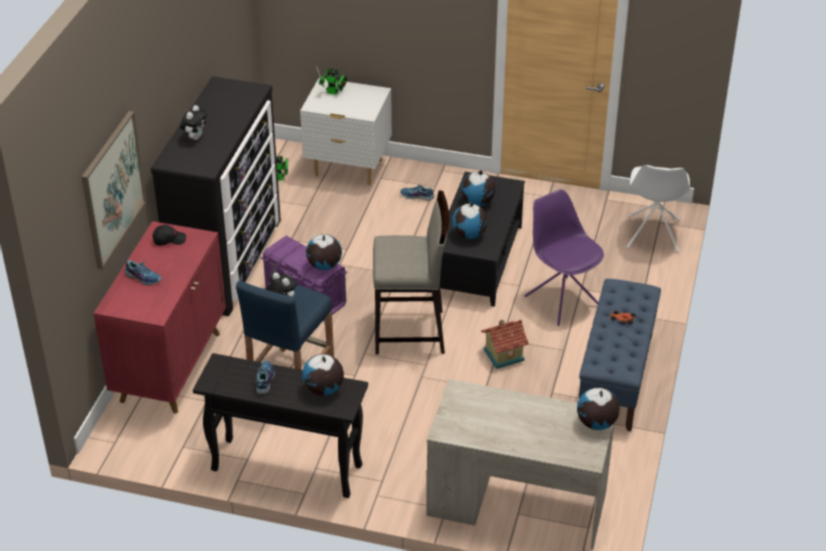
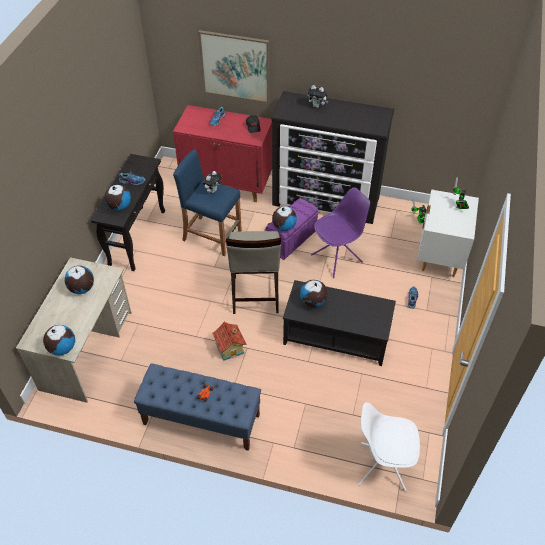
camera: 90 degrees right, 10 degrees up
globe [461,170,496,206] -> globe moved to [65,266,94,294]
purple chair [525,189,604,326] -> purple chair moved to [311,187,370,278]

